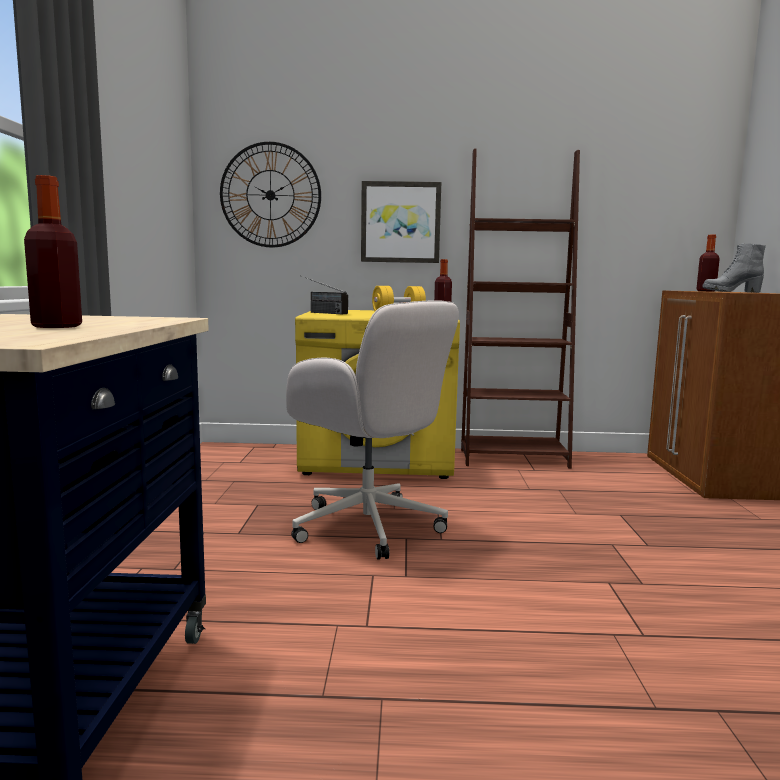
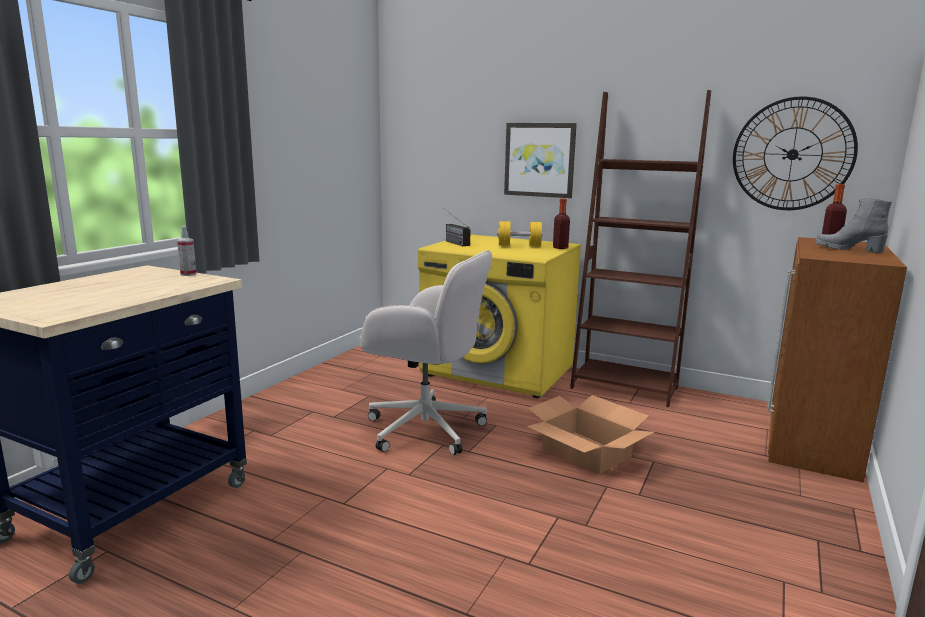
camera: 25 degrees right, 5 degrees up
bottle [24,175,82,328] -> none
wall clock [220,142,321,248] -> wall clock moved to [733,96,858,210]
white office chair [286,301,459,560] -> white office chair turned 45 degrees counterclockwise [360,250,492,455]
none -> spray bottle [177,226,197,276]
none -> cardboard box [526,395,654,474]

